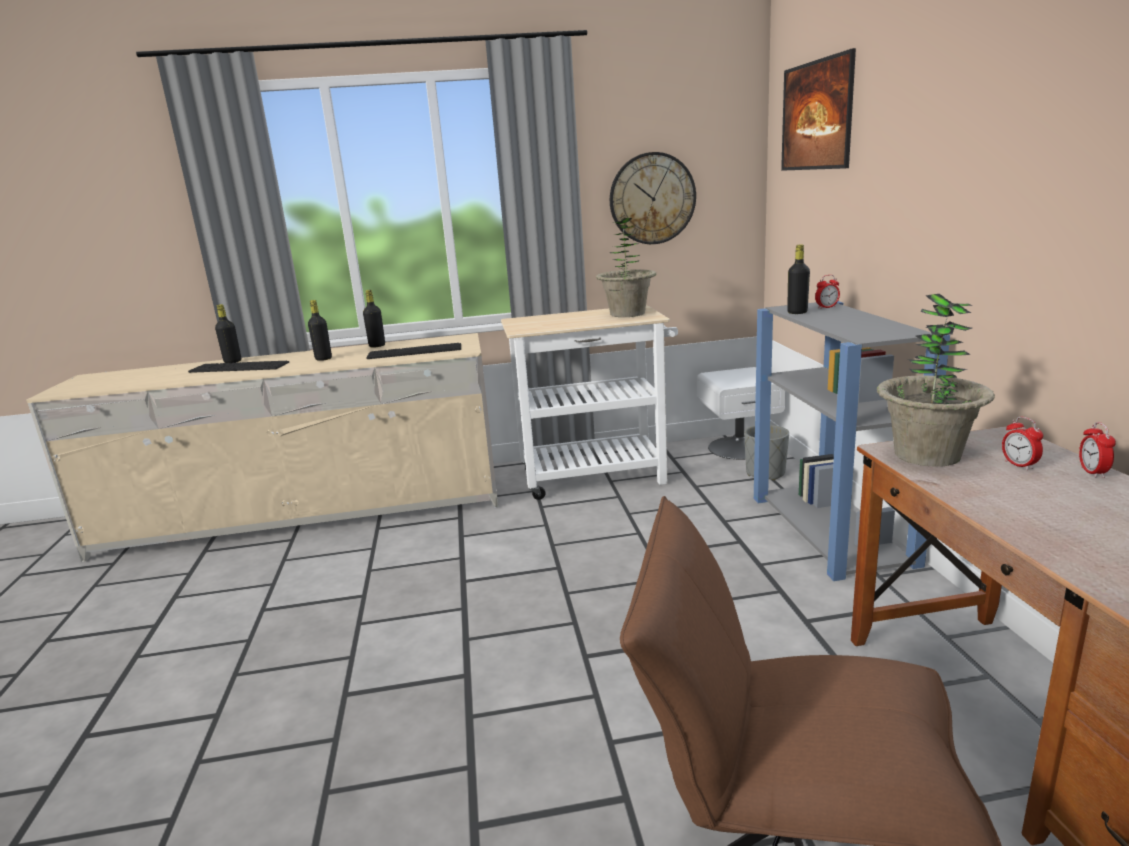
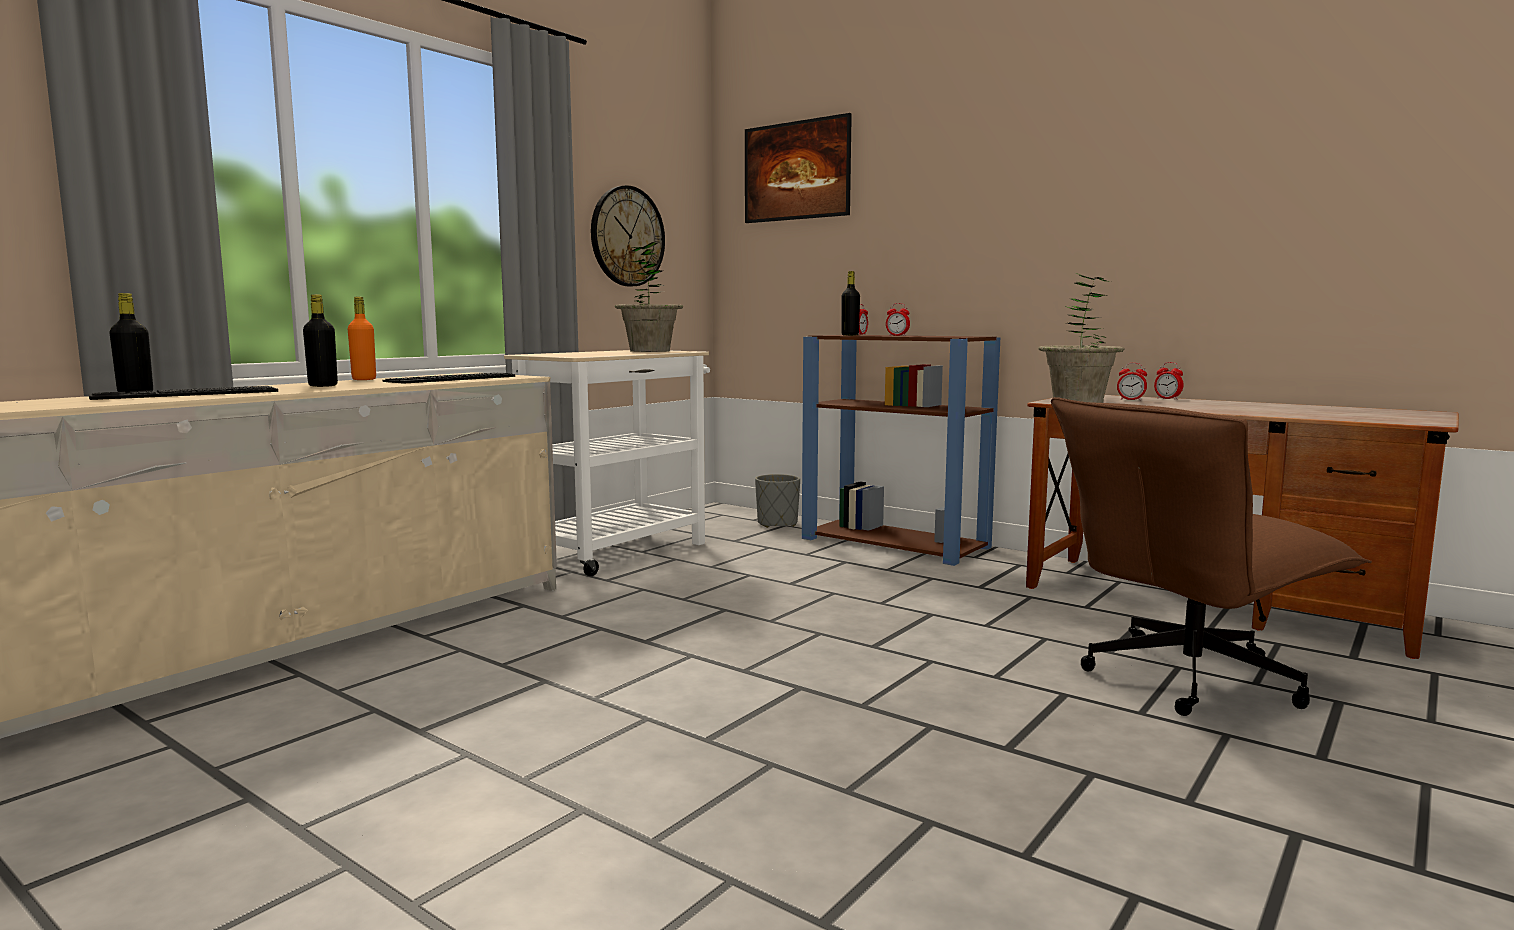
camera: 45 degrees left, 10 degrees down
black bottle [363,290,385,348] -> orange bottle [348,297,376,380]
white nightstand [697,367,786,460] -> none
grey bookcase [754,301,950,581] -> brown bookcase [802,335,1000,566]
none -> alarm clock [886,303,910,336]

